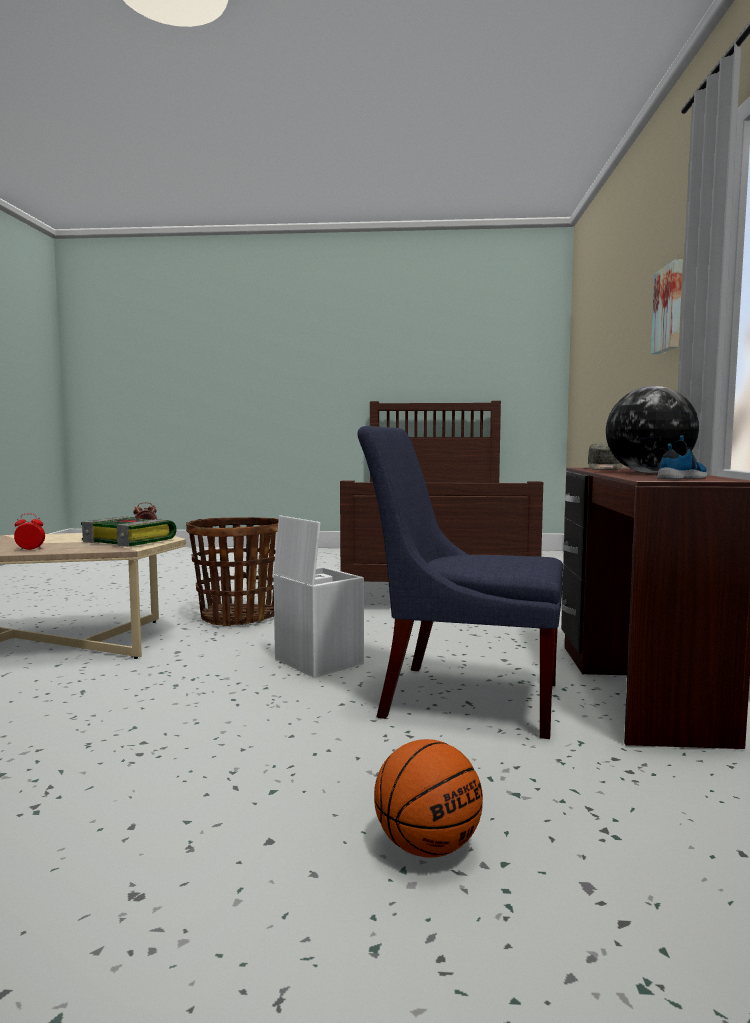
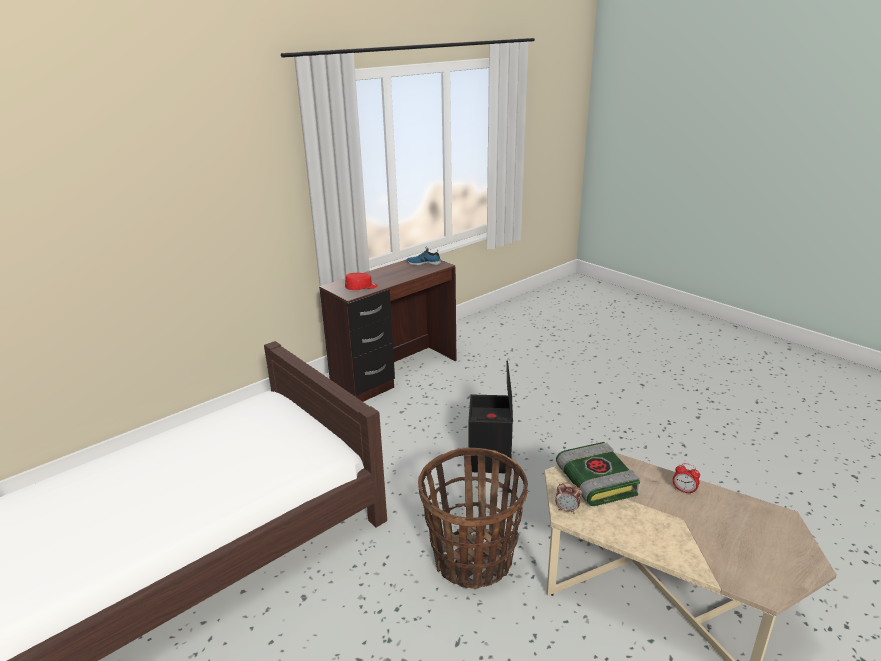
camera: 135 degrees left, 20 degrees up
white storage box [273,515,364,678] -> black storage box [468,360,513,473]
blue chair [357,426,563,739] -> none
basketball [374,739,483,858] -> none
grey cap [588,443,623,470] -> red cap [345,273,378,290]
globe [606,386,699,473] -> none
picture [651,260,683,354] -> none

